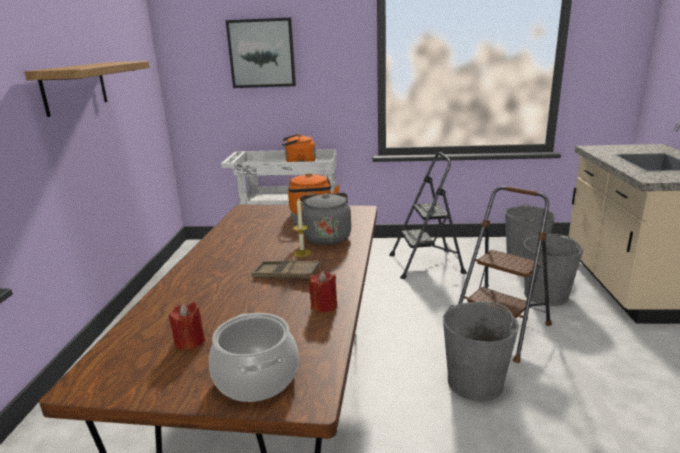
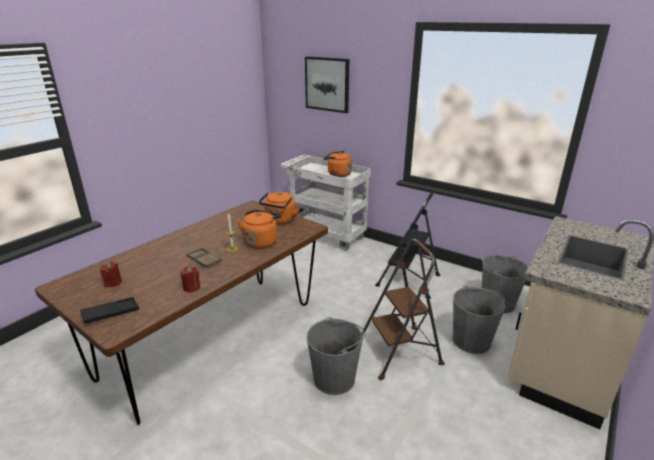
camera: 30 degrees right, 5 degrees up
shelf [24,61,149,117] -> none
cooking pot [209,313,298,402] -> black tray [80,297,139,324]
grey kettle [291,193,351,245] -> orange kettle [237,210,282,249]

